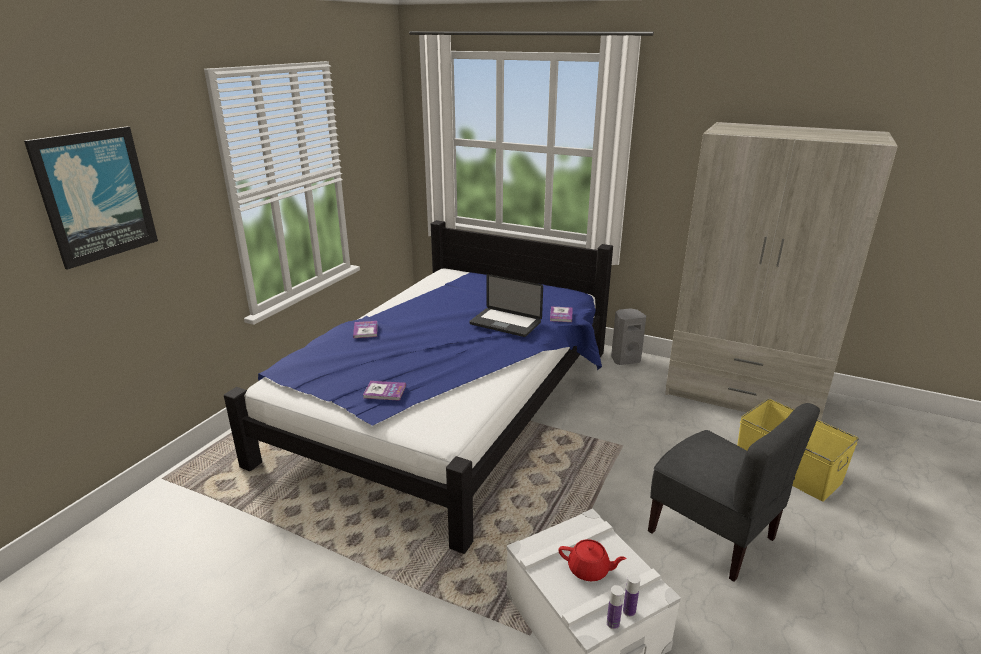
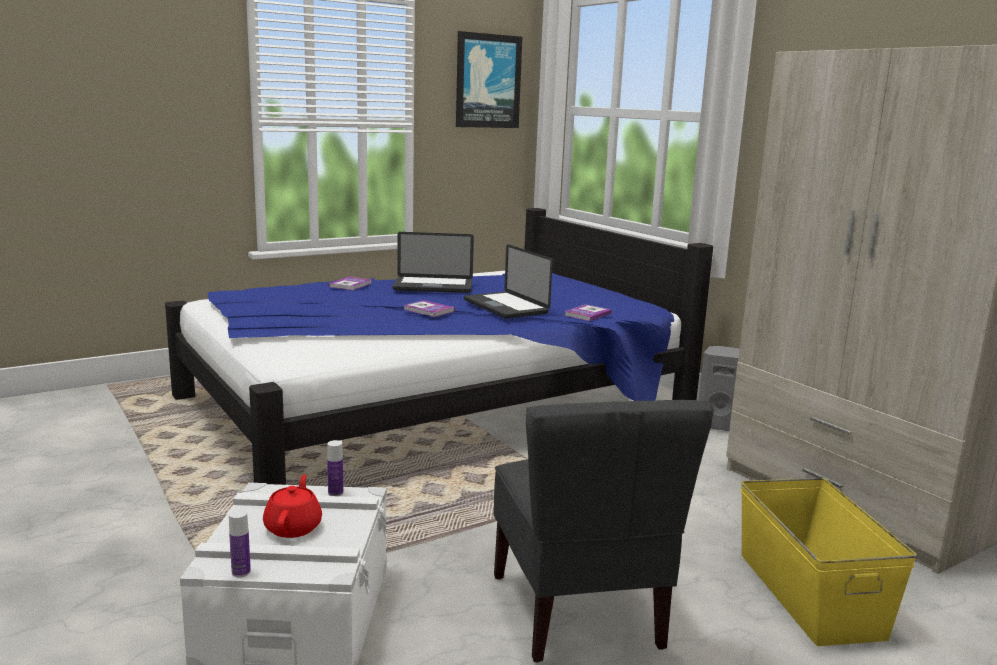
camera: 30 degrees right, 10 degrees down
picture [24,126,158,270] -> picture moved to [456,31,522,128]
book [363,381,406,401] -> book moved to [403,300,455,317]
red teapot [558,539,627,581] -> red teapot turned 135 degrees counterclockwise [263,474,322,538]
bottle [623,573,640,617] -> bottle moved to [327,440,343,496]
none -> laptop [393,232,474,293]

